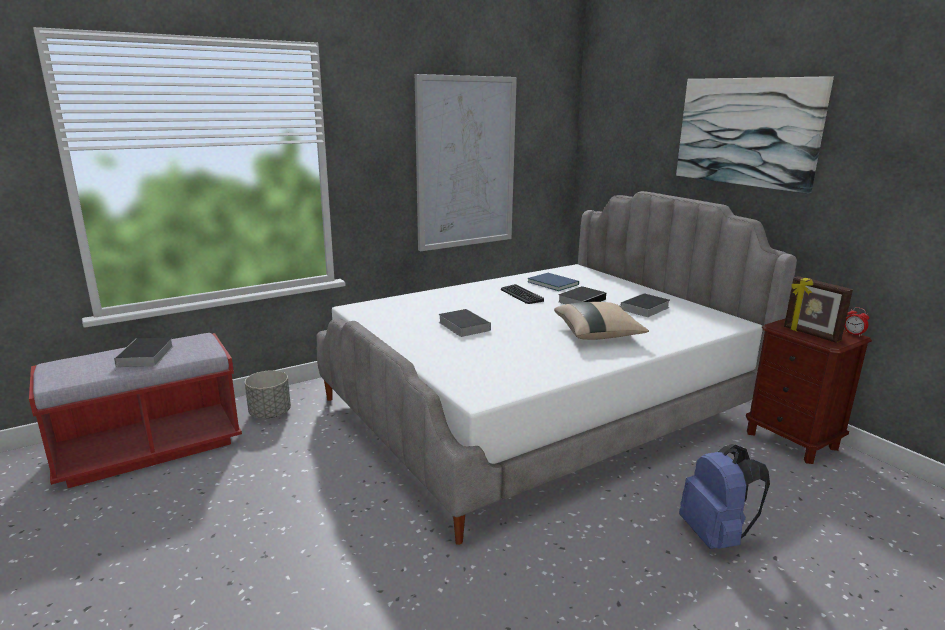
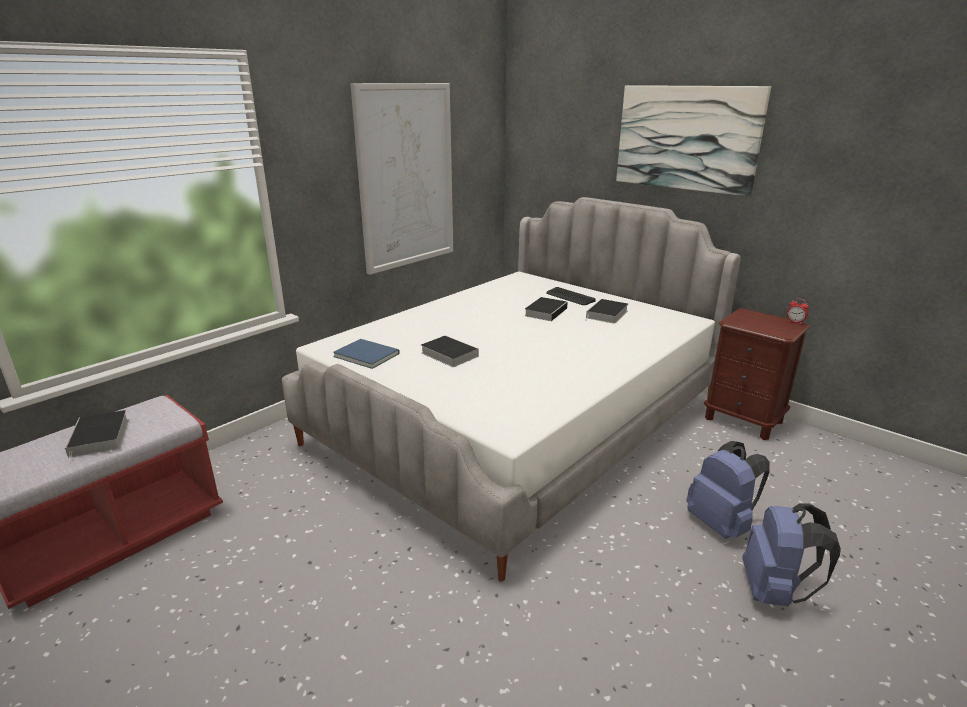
camera: 15 degrees left, 5 degrees up
grey planter [245,370,291,418] -> none
keyboard [501,284,544,304] -> keyboard moved to [546,287,596,305]
blue book [528,273,579,291] -> blue book moved to [333,339,400,369]
beige pillow [554,302,649,340] -> none
picture frame [784,276,853,343] -> none
none -> blue backpack [742,503,841,607]

